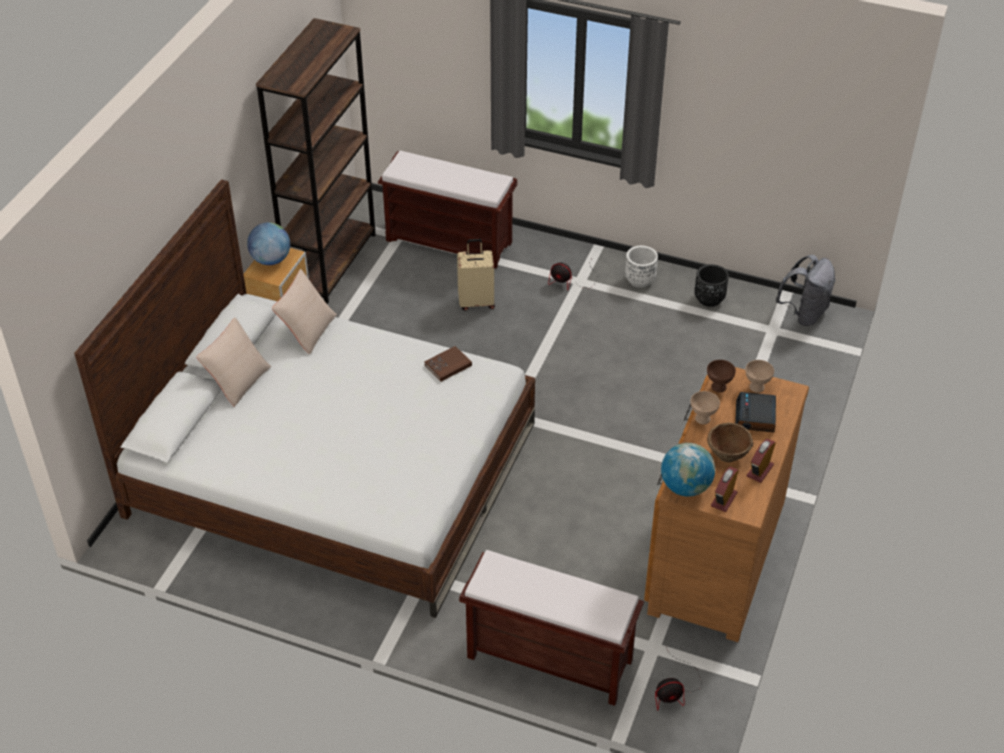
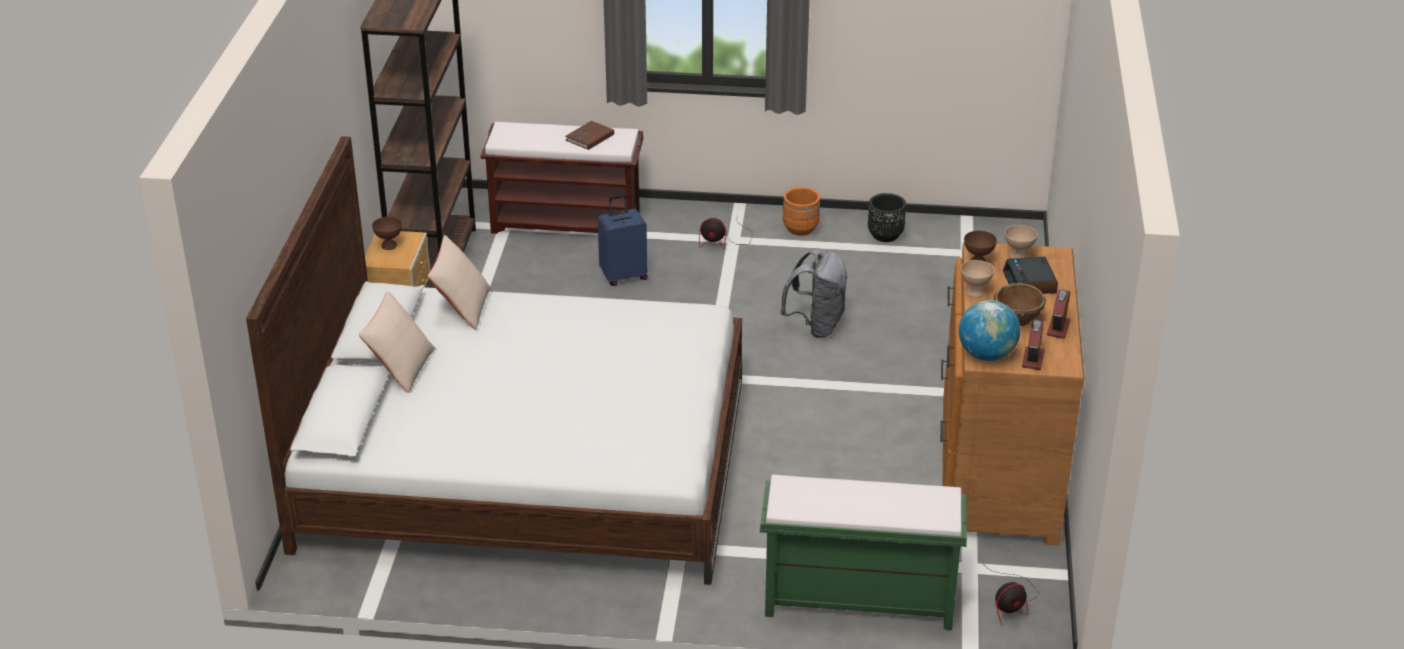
camera: 15 degrees left, 10 degrees down
globe [247,222,290,265] -> brown bowl [372,216,402,250]
brown book [424,346,472,382] -> brown book moved to [566,121,614,150]
beige suitcase [457,239,495,311] -> blue suitcase [598,195,648,286]
brown bench [459,550,644,706] -> green bench [760,474,967,630]
white planter [625,246,658,288] -> orange planter [783,187,820,236]
grey backpack [776,255,835,326] -> grey backpack moved to [780,250,848,338]

